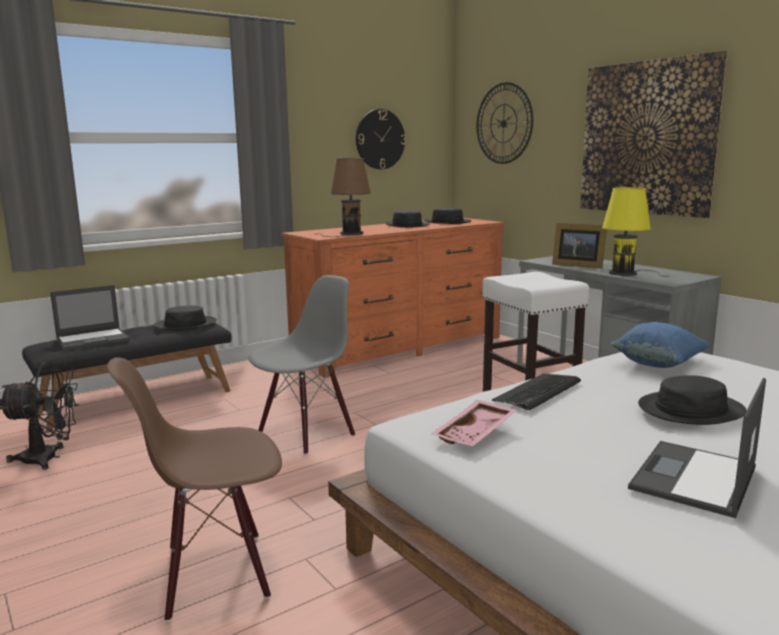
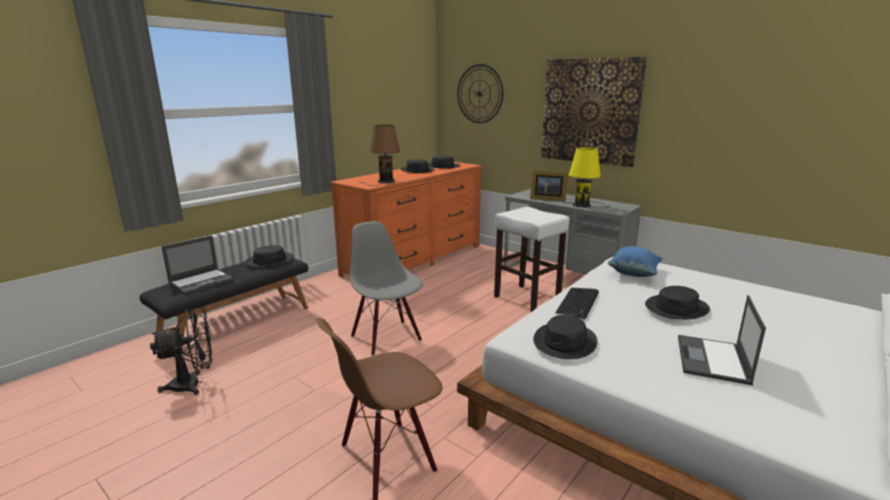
camera: 15 degrees left, 5 degrees up
grey chair [249,275,355,455] -> grey chair turned 60 degrees counterclockwise [350,221,423,356]
wall clock [356,109,406,169] -> none
pink tray [432,400,517,446] -> black hat [533,315,598,359]

